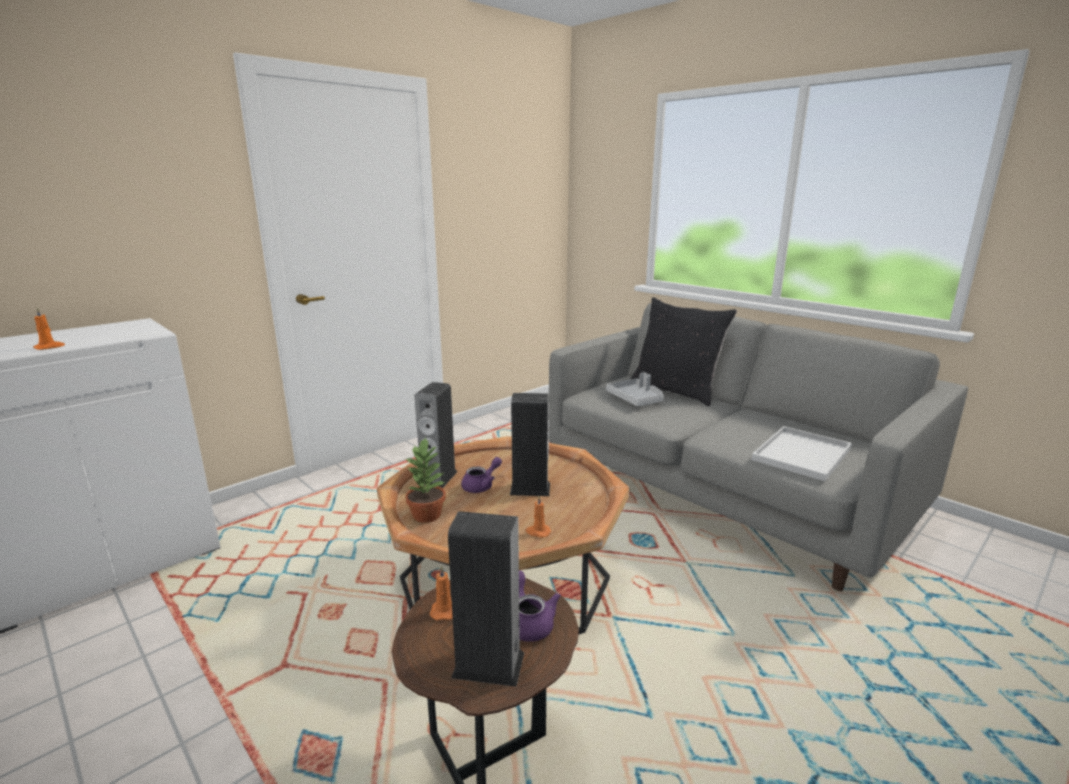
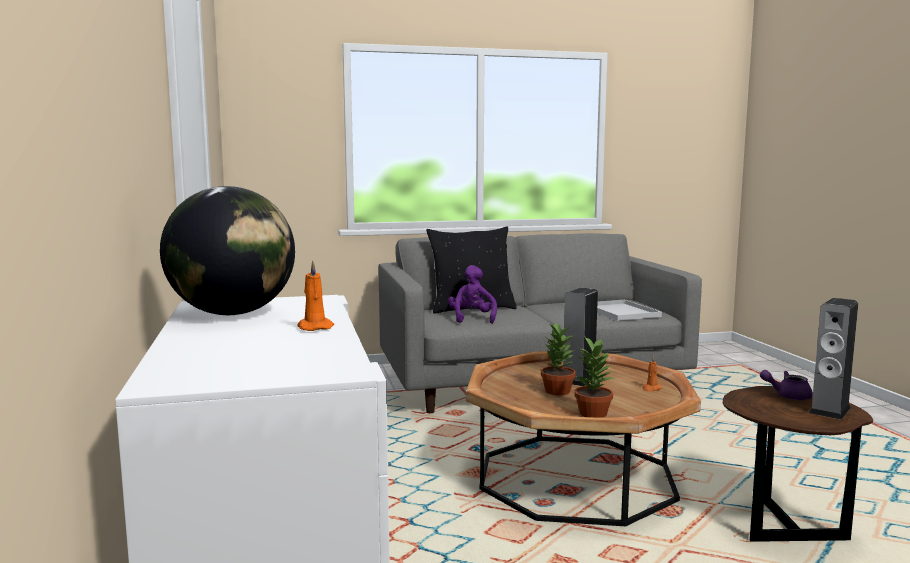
camera: 60 degrees left, 10 degrees down
speaker [415,382,458,488] -> none
orange candle [430,565,453,620] -> none
purple teapot [461,457,502,493] -> potted plant [541,323,576,395]
grey tray [606,372,664,406] -> purple plush toy [448,265,497,324]
none -> globe [160,186,295,315]

